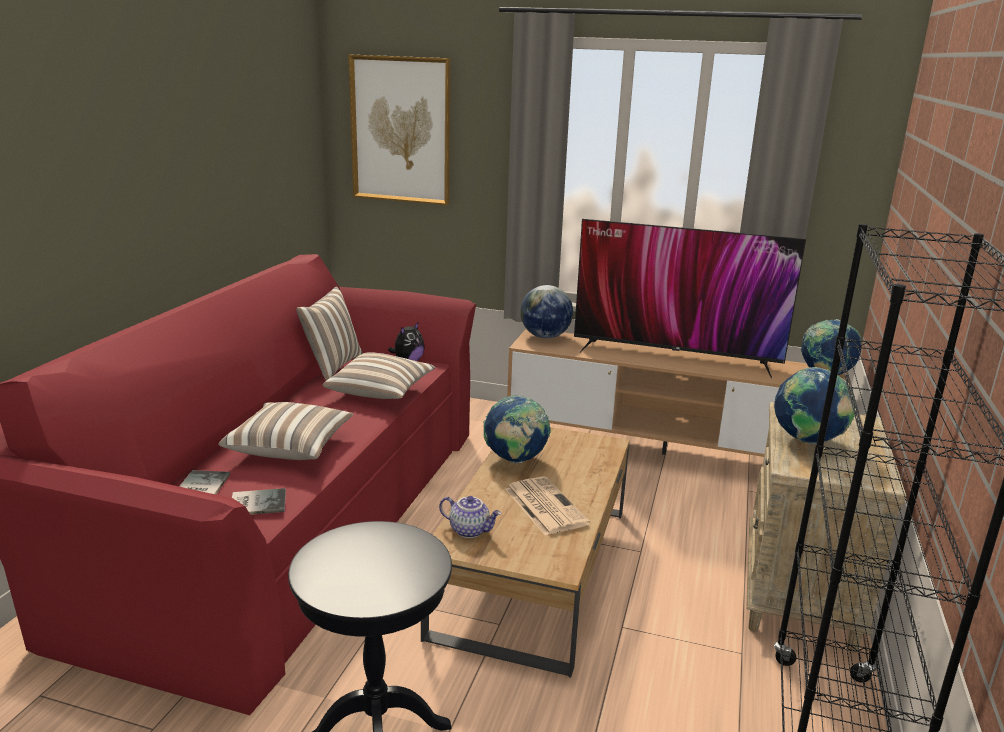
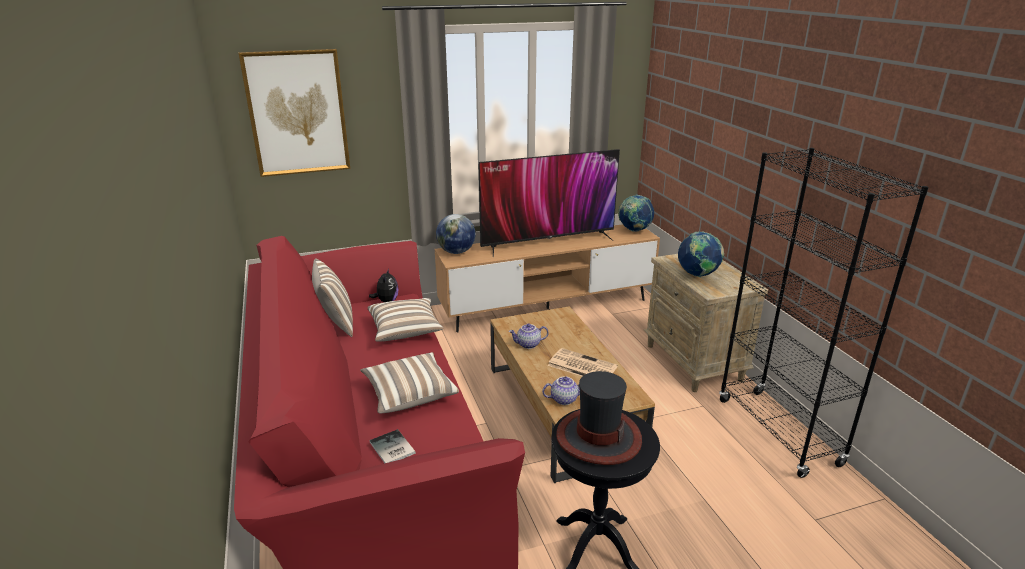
camera: 35 degrees left, 5 degrees up
book [232,488,286,515] -> none
globe [483,395,551,463] -> teapot [509,323,549,349]
none -> hat [556,371,642,465]

